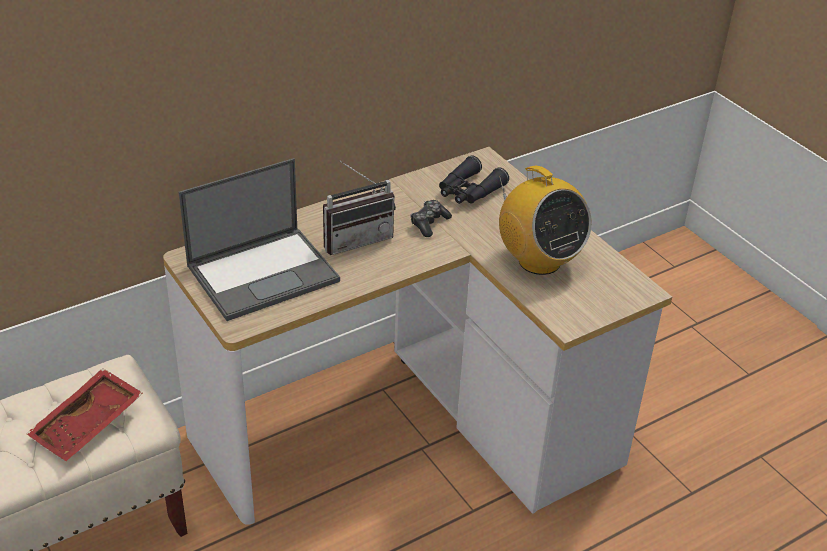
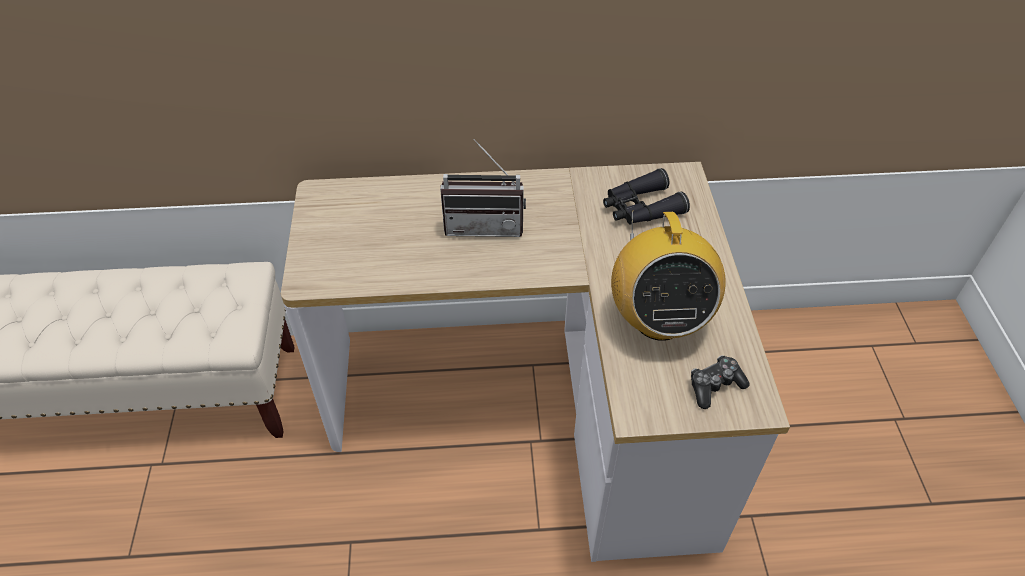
camera: 30 degrees right, 10 degrees up
red tray [26,368,143,461] -> none
laptop [179,158,340,321] -> none
game controller [410,200,452,237] -> game controller moved to [691,355,749,409]

